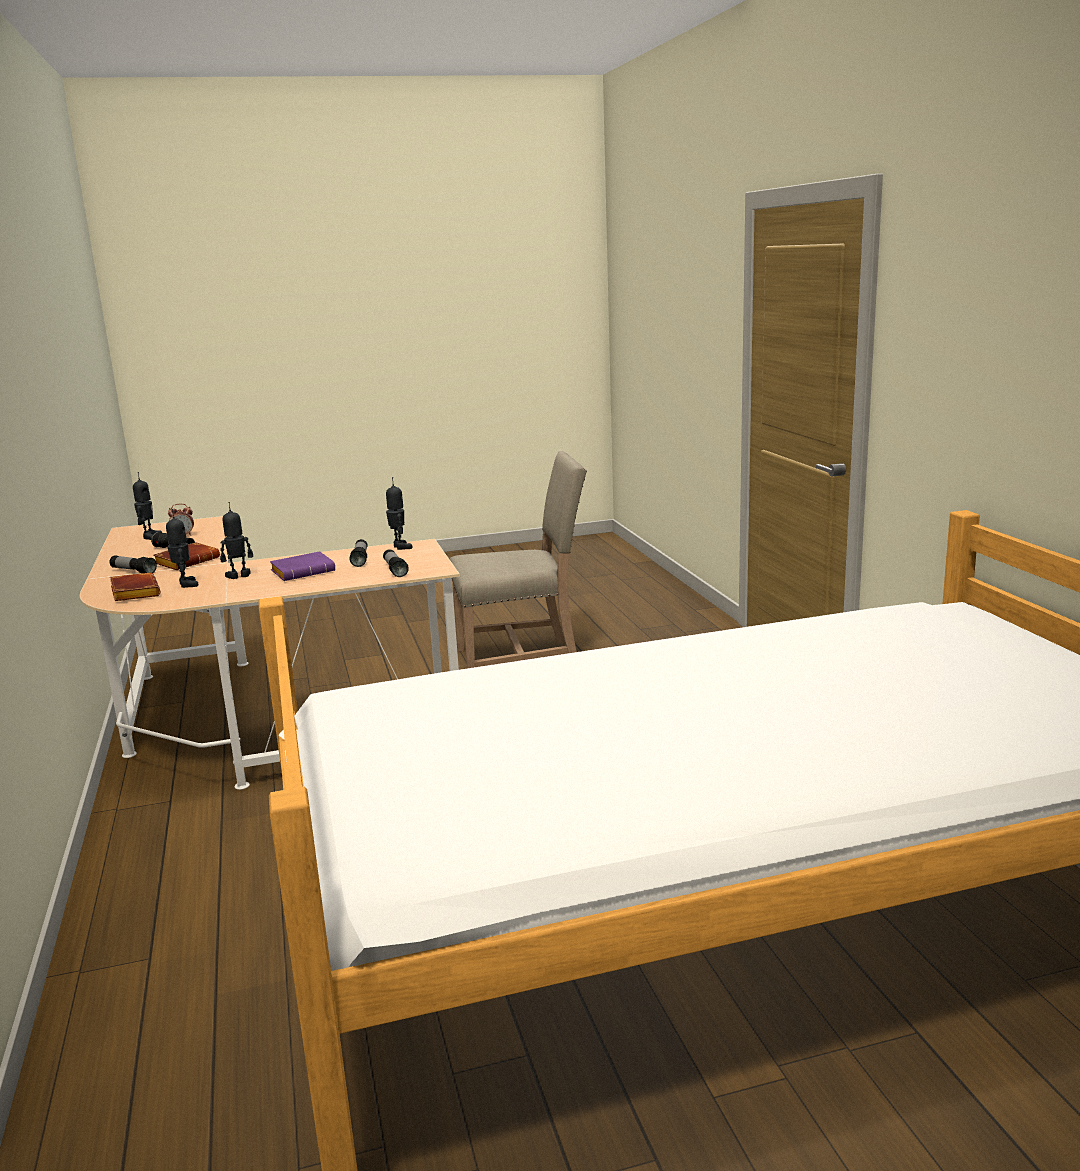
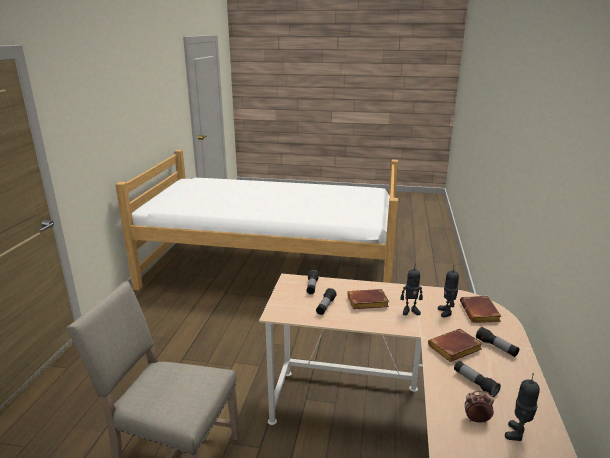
camera: 155 degrees left, 5 degrees up
purple book [270,551,335,581] -> brown book [347,289,389,309]
toy robot [386,477,412,550] -> none

